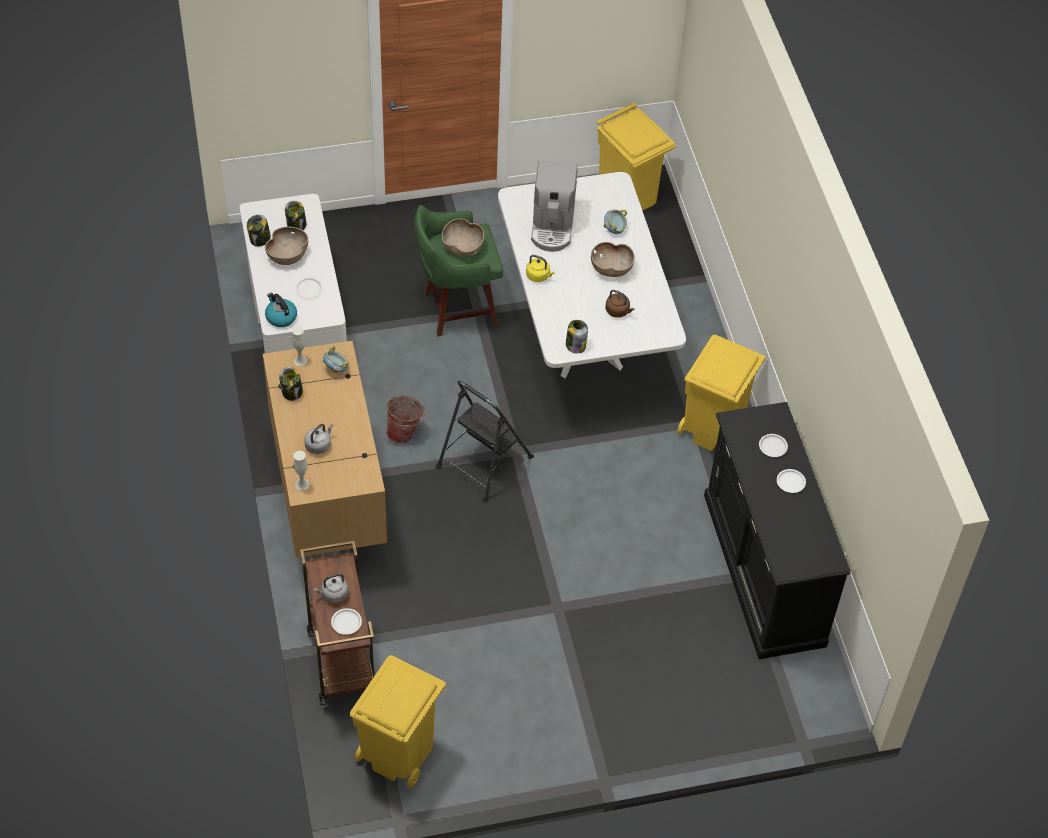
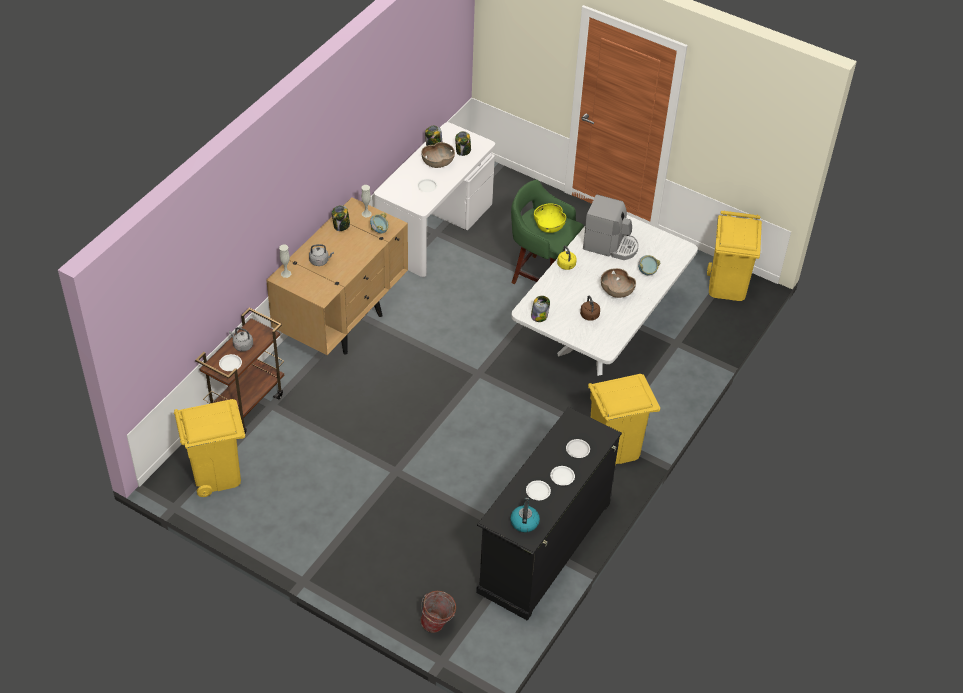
camera: 45 degrees right, 5 degrees down
kettle [265,293,297,327] -> kettle moved to [510,498,540,532]
bucket [386,396,425,443] -> bucket moved to [421,591,456,633]
black step ladder [435,381,534,502] -> none
brown bowl [442,219,484,257] -> yellow bowl [534,204,566,233]
coffee machine [531,161,578,252] -> coffee machine turned 120 degrees counterclockwise [583,194,638,260]
none -> white plate [526,480,551,500]

